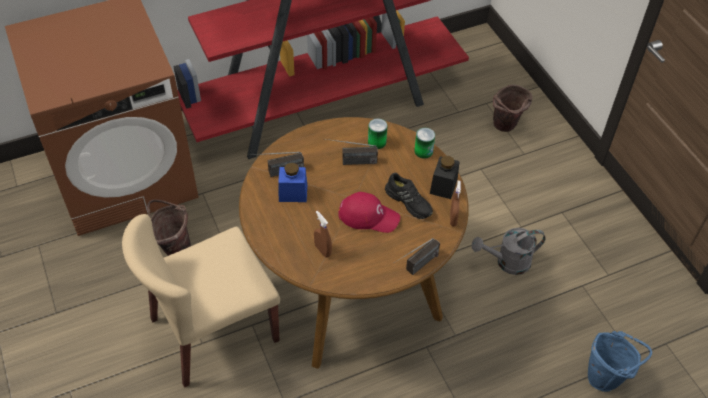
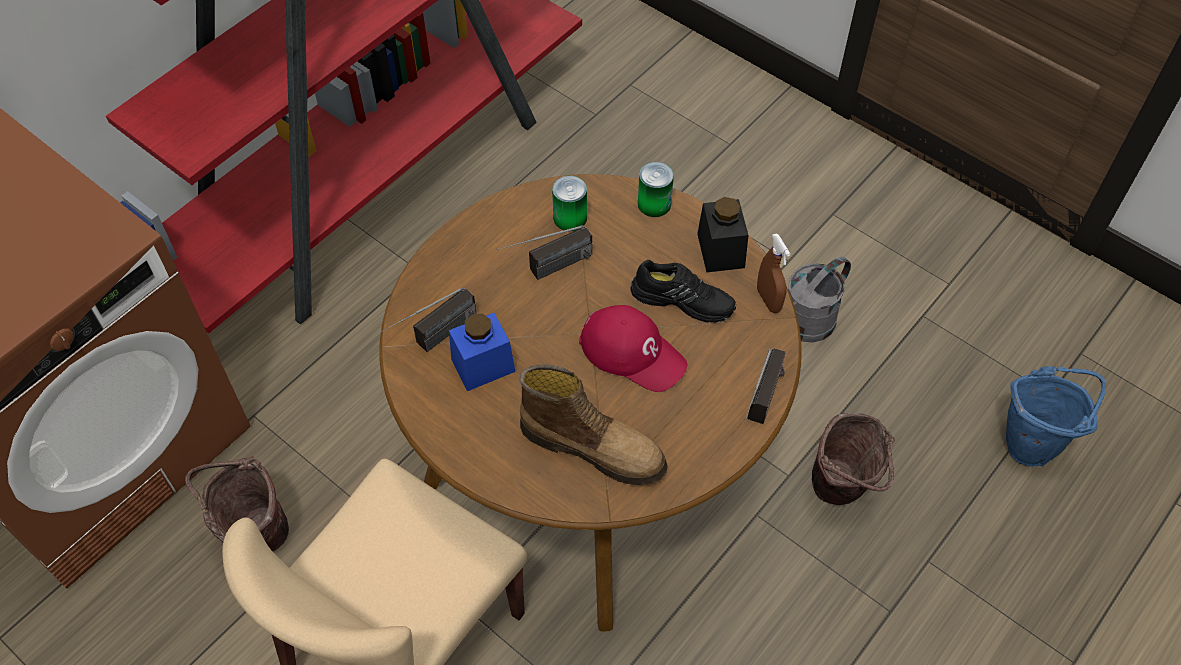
camera: 25 degrees left, 5 degrees up
brown spray bottle [314,211,332,258] -> boot [520,364,668,485]
red cap [338,192,400,233] -> red cap turned 45 degrees clockwise [579,305,687,392]
brown bucket [493,84,533,132] -> brown bucket moved to [812,413,895,505]

